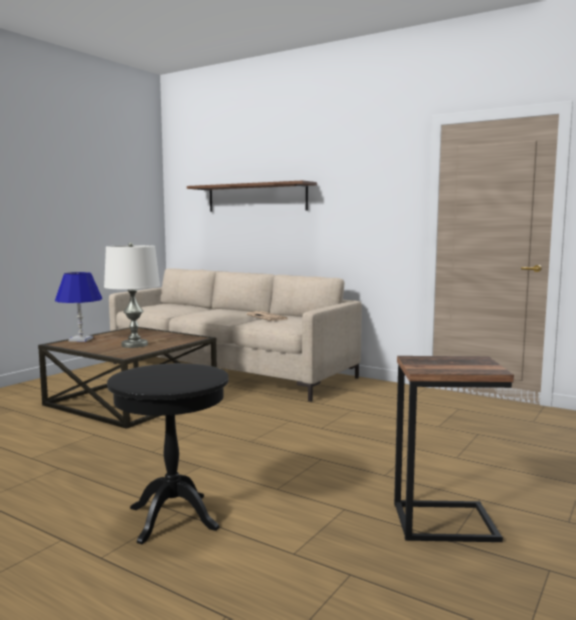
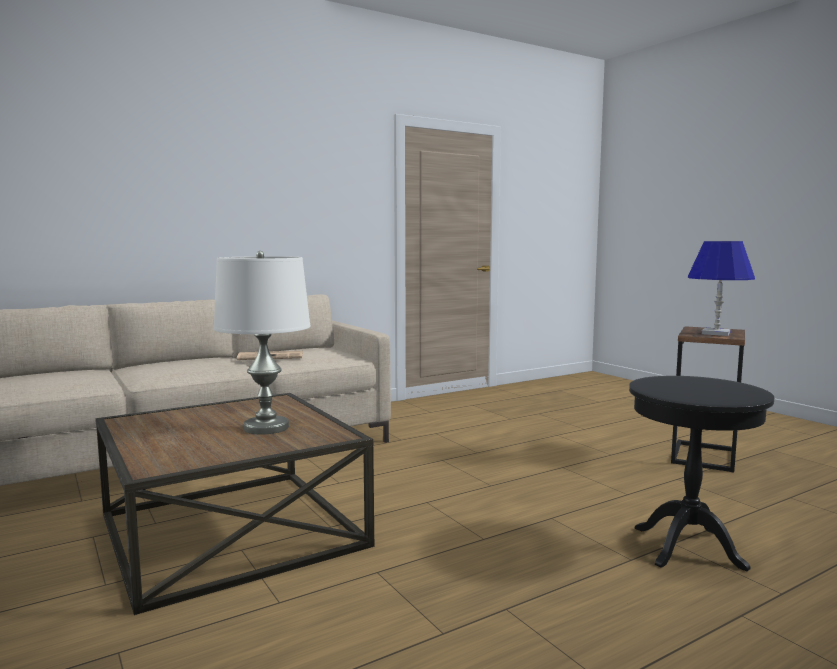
camera: 65 degrees left, 0 degrees up
blue table lamp [55,272,102,342] -> blue table lamp moved to [688,241,755,336]
brown shelf [187,180,317,212] -> none

